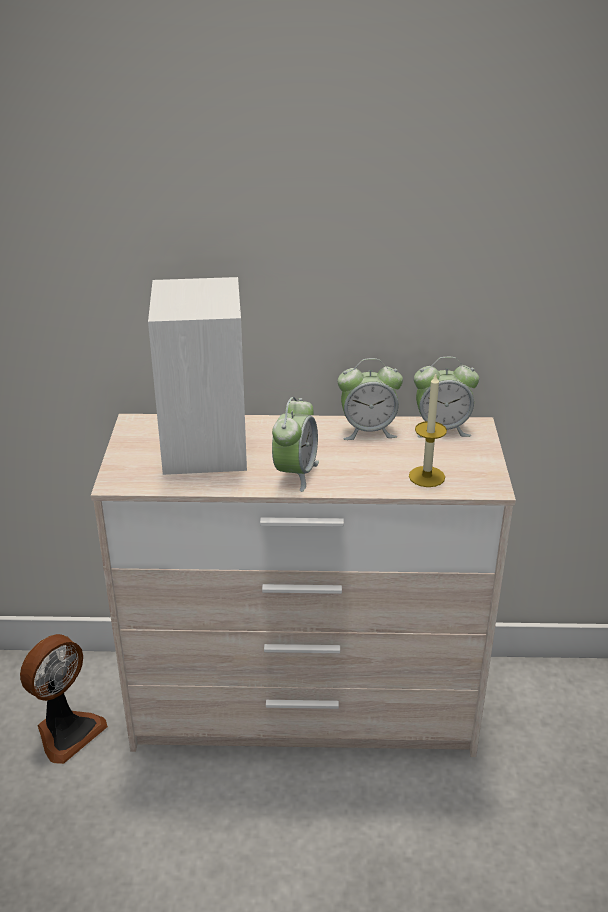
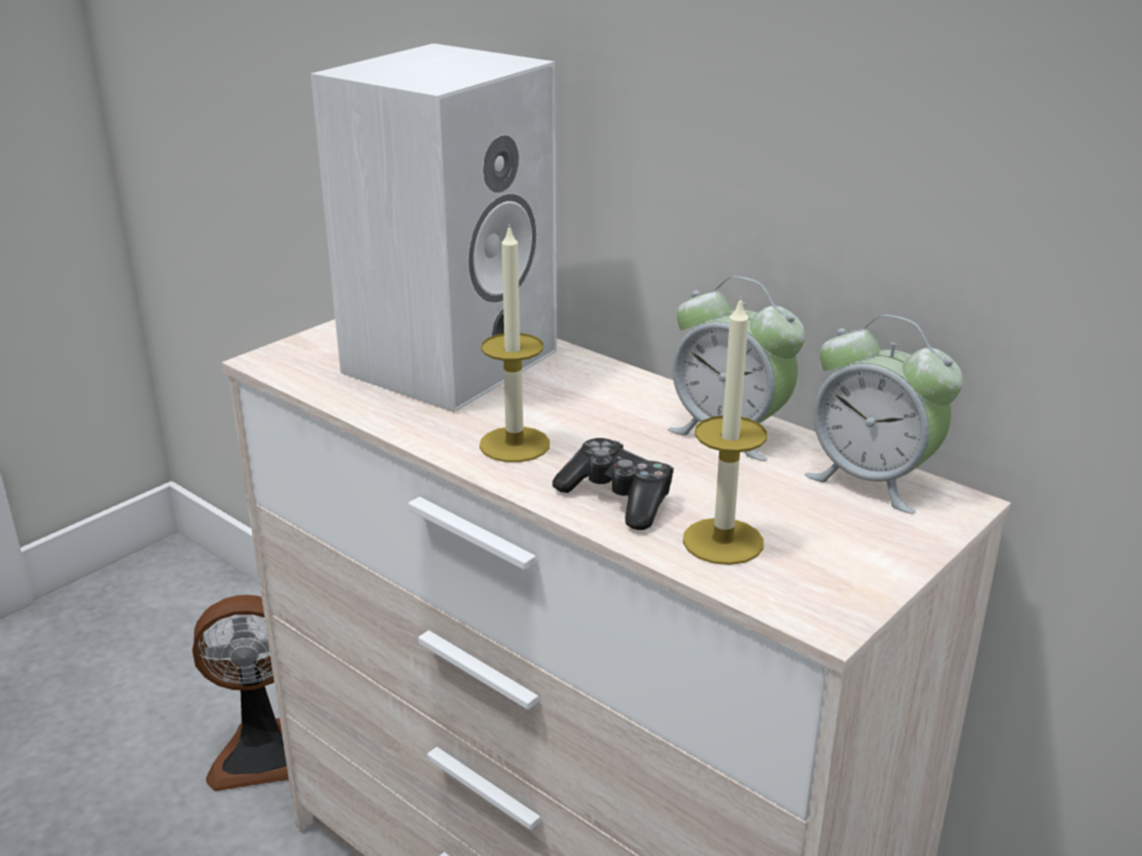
camera: 40 degrees right, 5 degrees down
alarm clock [272,397,319,492] -> candle [480,224,550,462]
none -> game controller [552,438,674,530]

